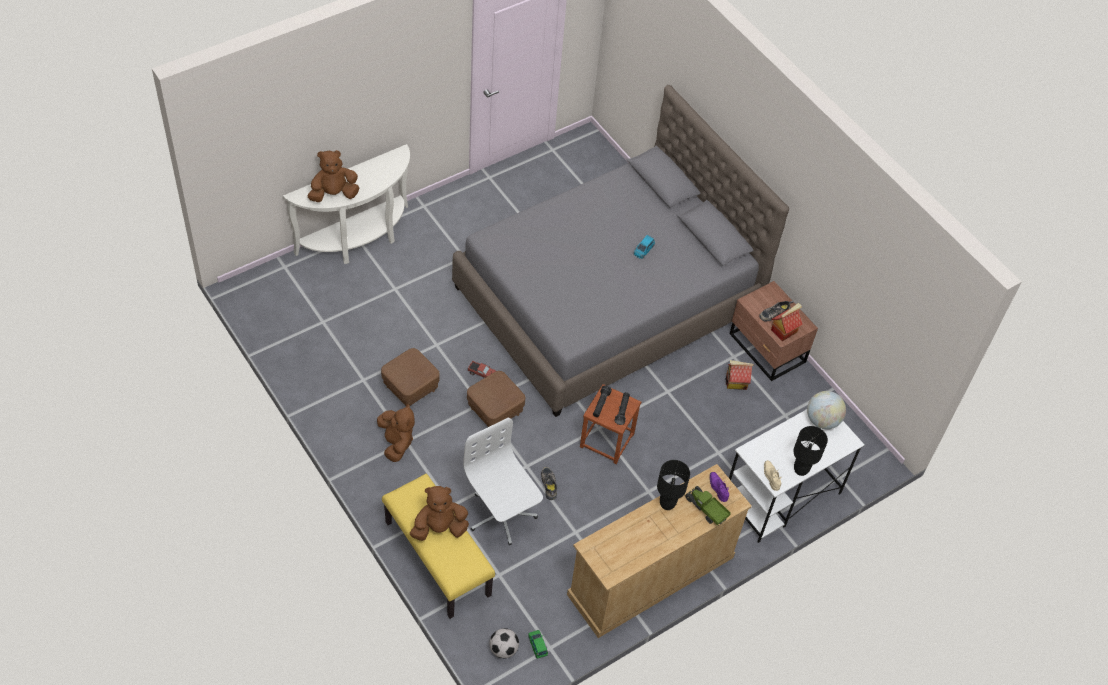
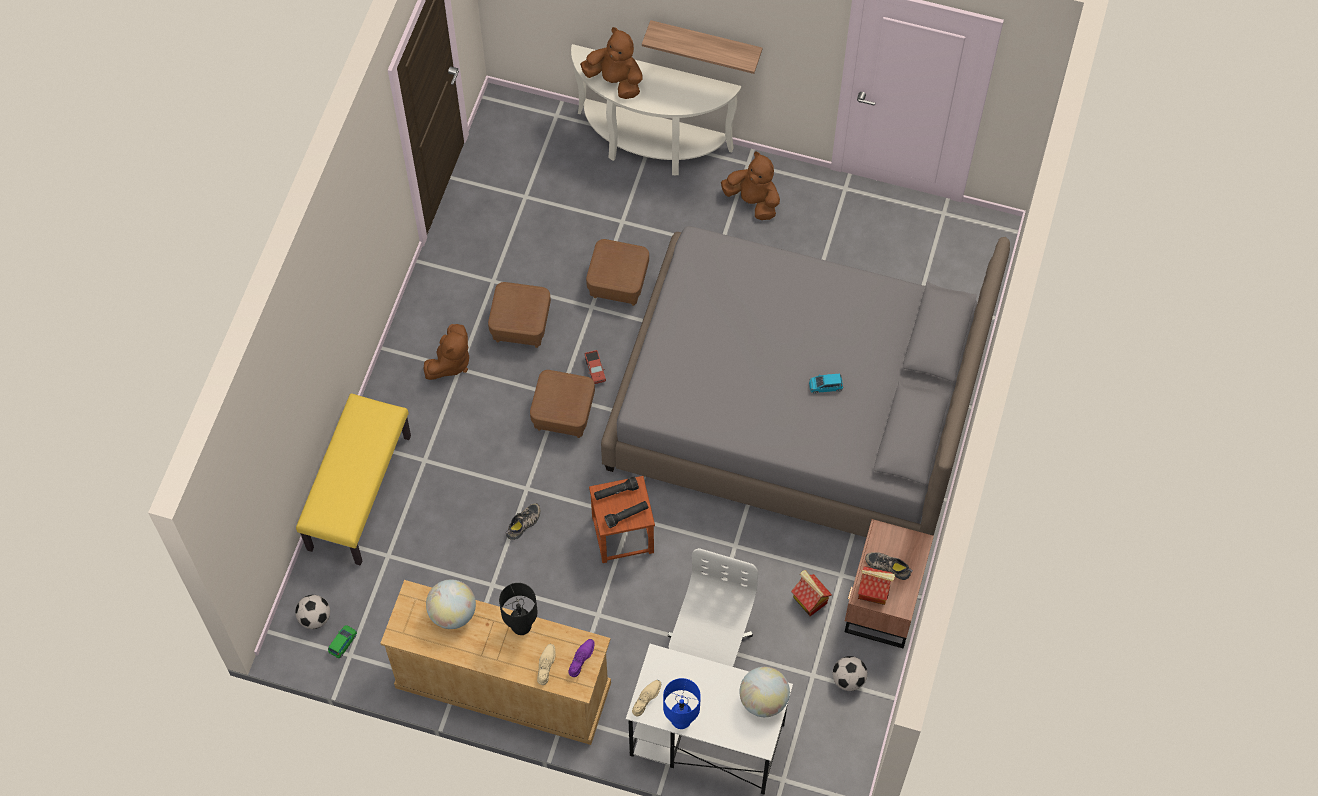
camera: 55 degrees right, 10 degrees up
brown plush toy [410,486,469,541] -> brown plush toy moved to [721,151,780,220]
white office chair [463,418,543,545] -> white office chair moved to [668,548,758,667]
toy truck [686,486,731,525] -> beige shoe [537,644,556,685]
black table lamp [793,426,828,476] -> blue table lamp [663,678,701,729]
none -> globe [426,579,476,629]
none -> brown ottoman [586,239,649,306]
none -> shelf [642,20,762,74]
none -> football [833,656,867,691]

